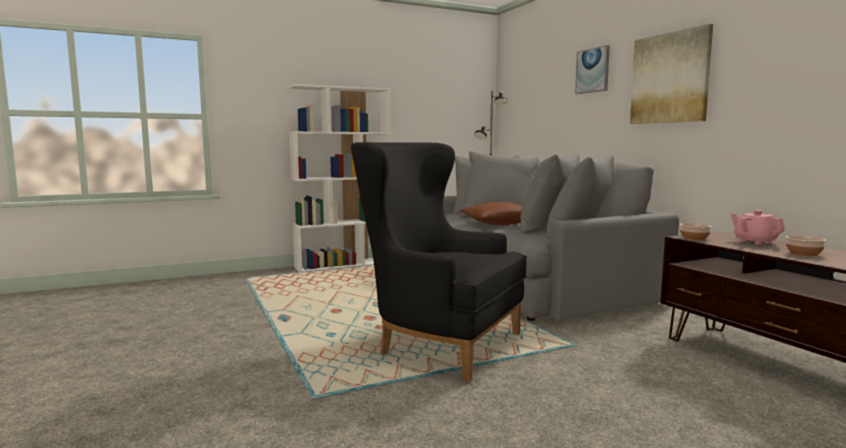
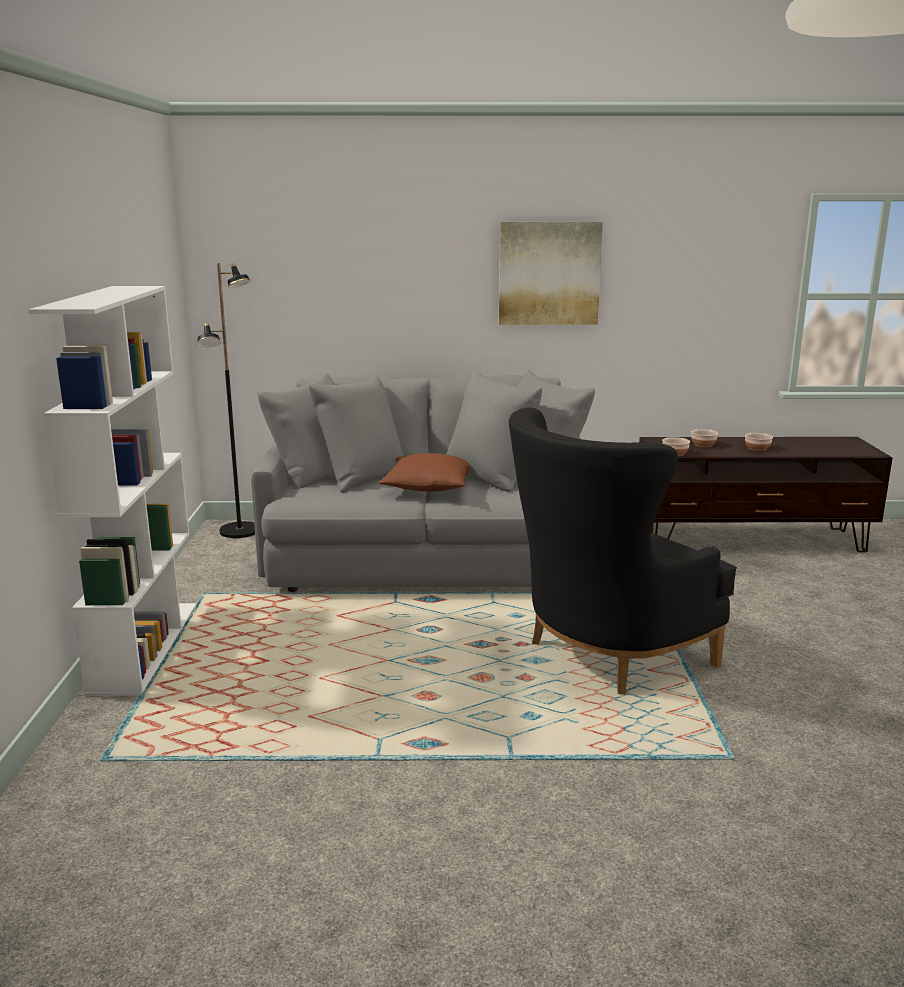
camera: 65 degrees left, 10 degrees up
picture [575,45,610,94] -> none
pink teapot [731,210,785,245] -> bowl [691,429,718,447]

